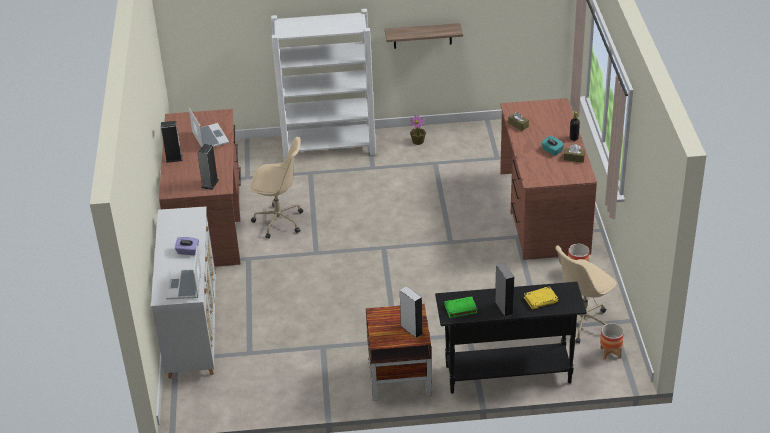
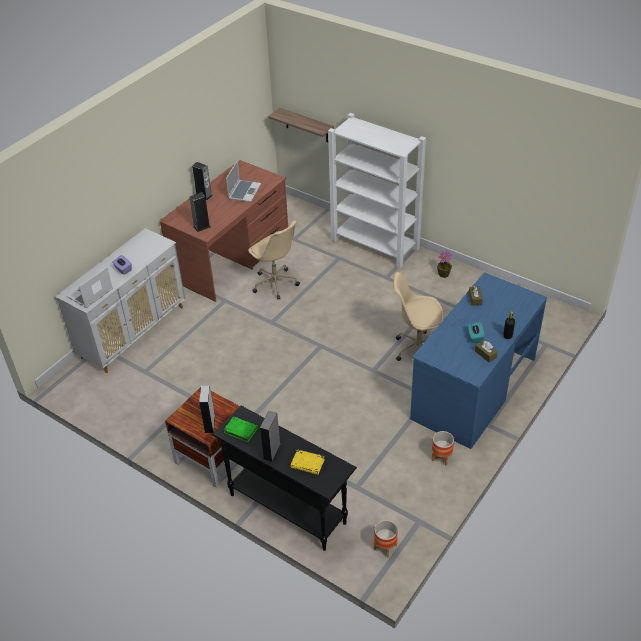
camera: 40 degrees right, 5 degrees up
shelf [385,23,463,49] -> shelf moved to [268,108,334,142]
brown desk [500,98,597,260] -> blue desk [410,272,547,449]
beige office chair [555,245,617,344] -> beige office chair moved to [393,272,444,361]

